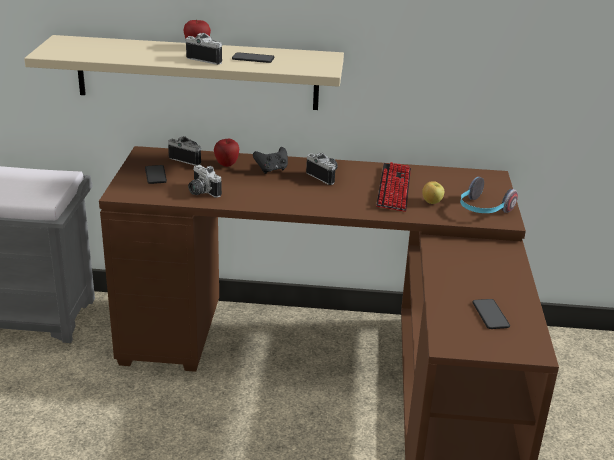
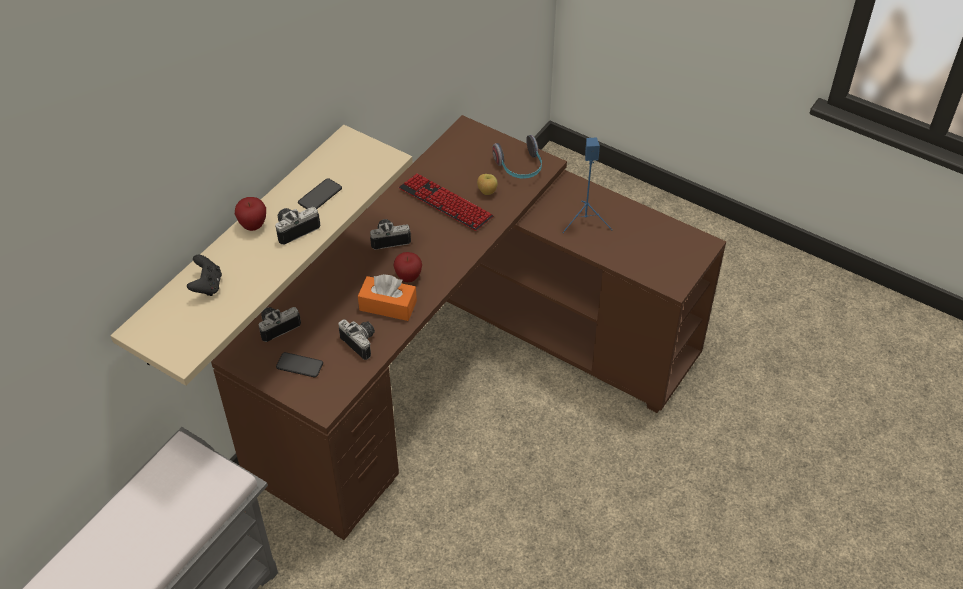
camera: 60 degrees left, 20 degrees up
camera [188,165,222,198] -> camera turned 120 degrees counterclockwise [339,320,375,360]
apple [214,139,239,167] -> apple moved to [394,252,422,282]
black game controller [253,147,288,174] -> black game controller moved to [187,255,222,296]
phone [472,299,510,329] -> none
none -> orange tissue box [358,274,417,321]
none -> blue speaker [562,138,612,233]

